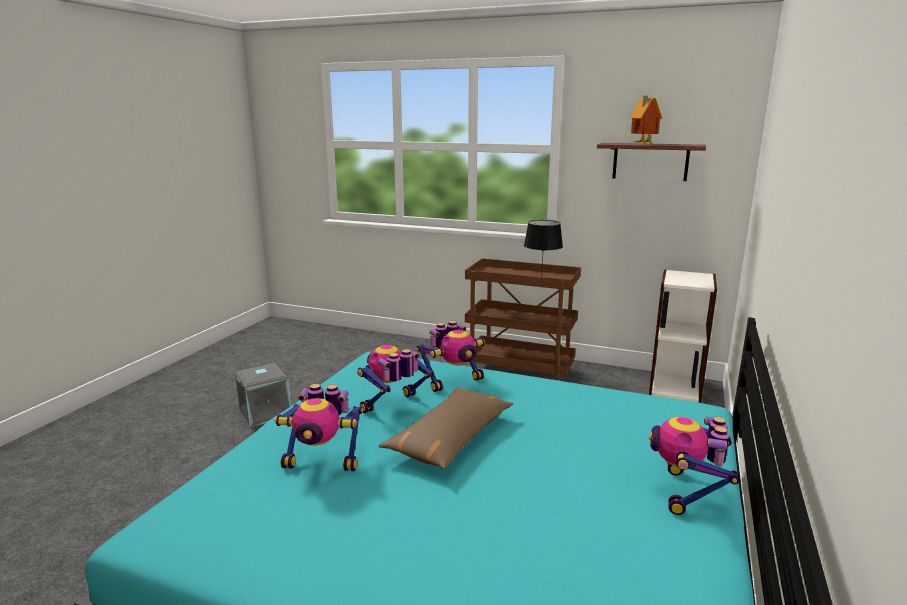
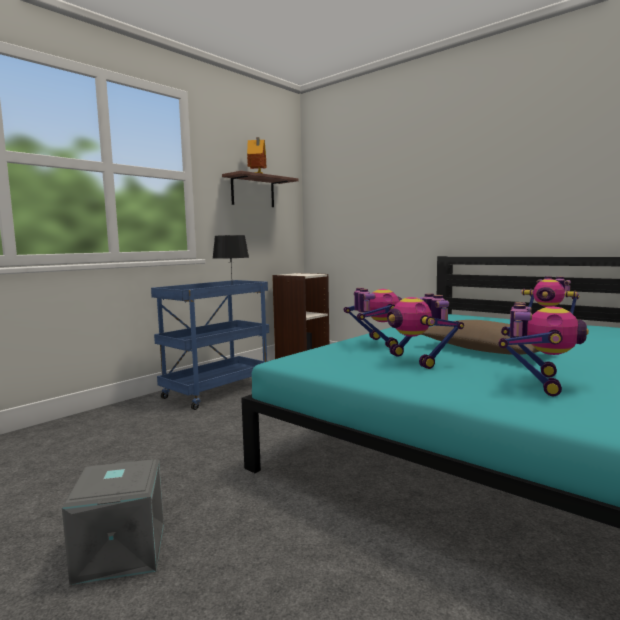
camera: 70 degrees left, 10 degrees down
brown cart [465,258,581,381] -> blue cart [151,280,269,410]

